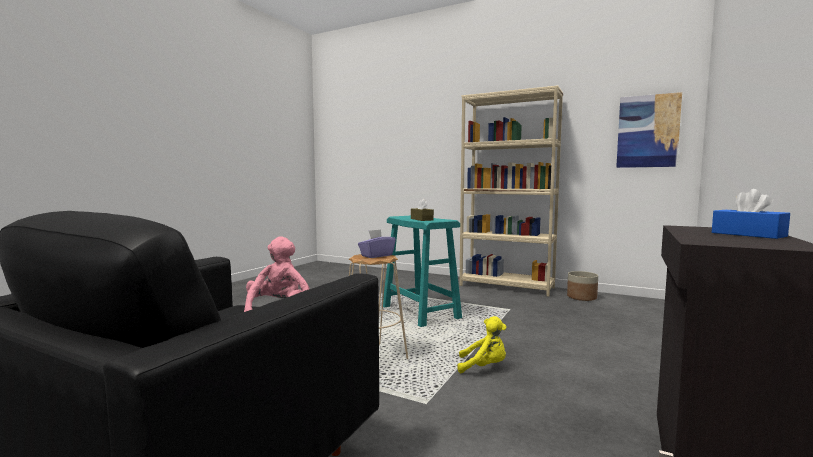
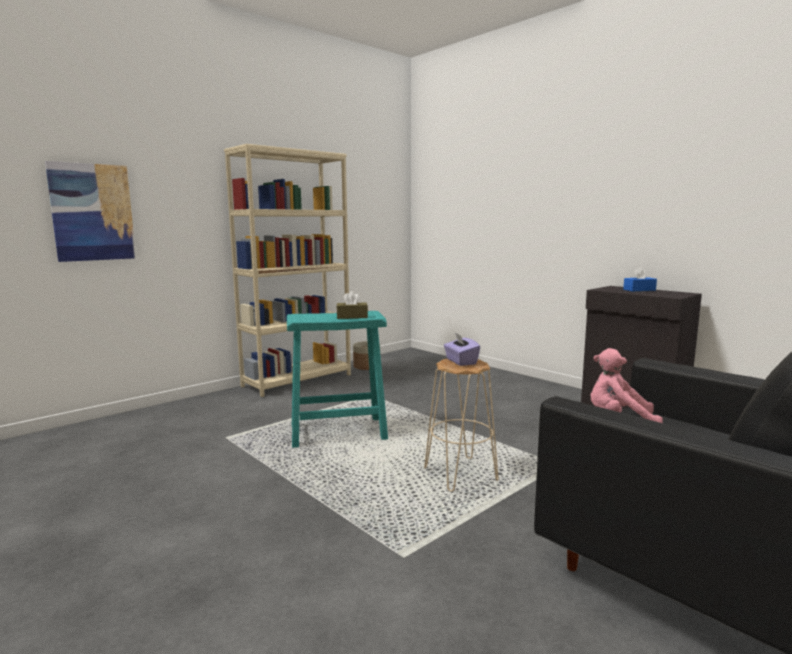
camera: 70 degrees left, 5 degrees up
yellow plush toy [457,316,506,373] -> none
picture [616,92,682,168] -> picture moved to [45,161,136,262]

